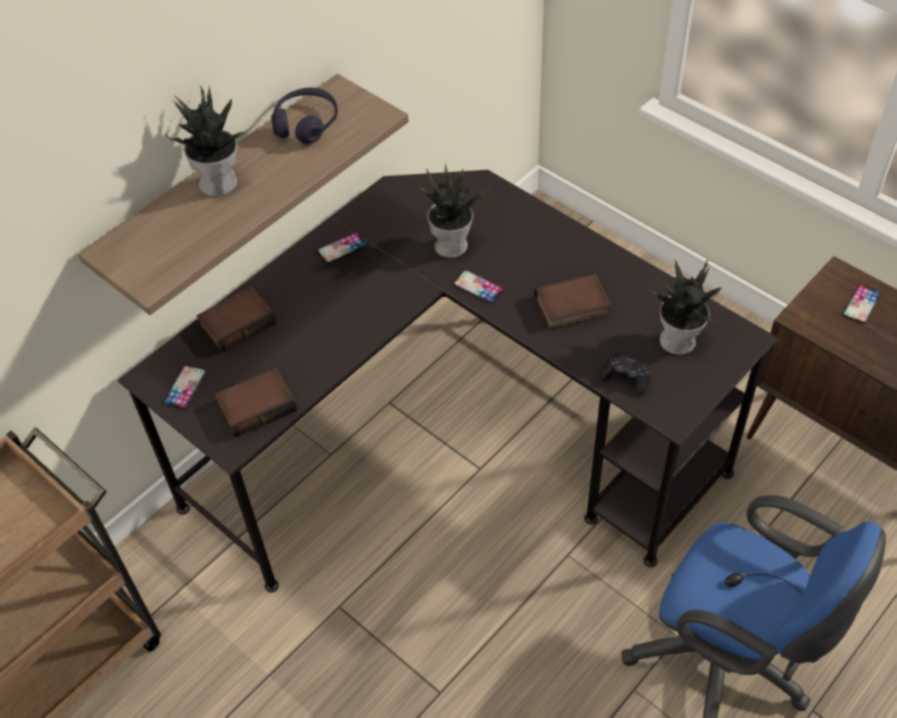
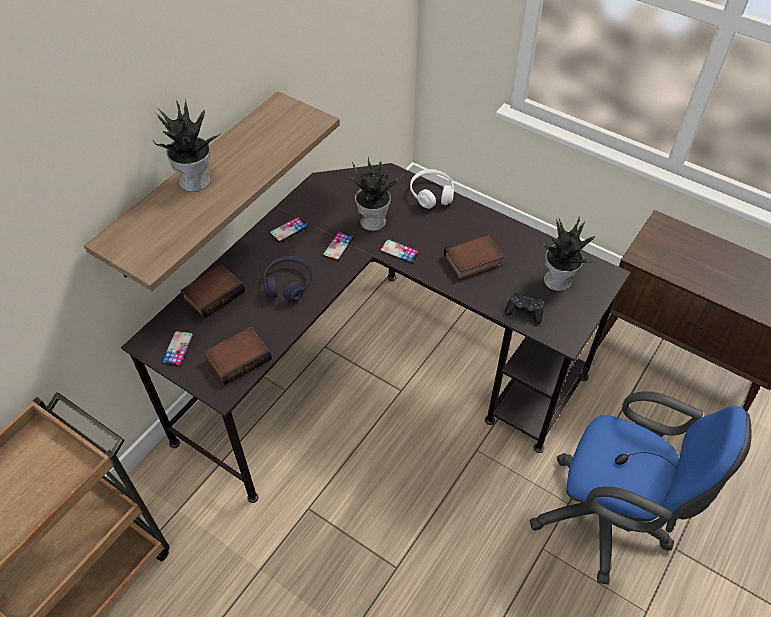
camera: 10 degrees left, 0 degrees up
purple headphones [271,88,338,144] -> purple headphones moved to [263,256,312,302]
phone [843,284,881,324] -> phone moved to [322,231,354,261]
none -> white headphones [410,169,454,209]

